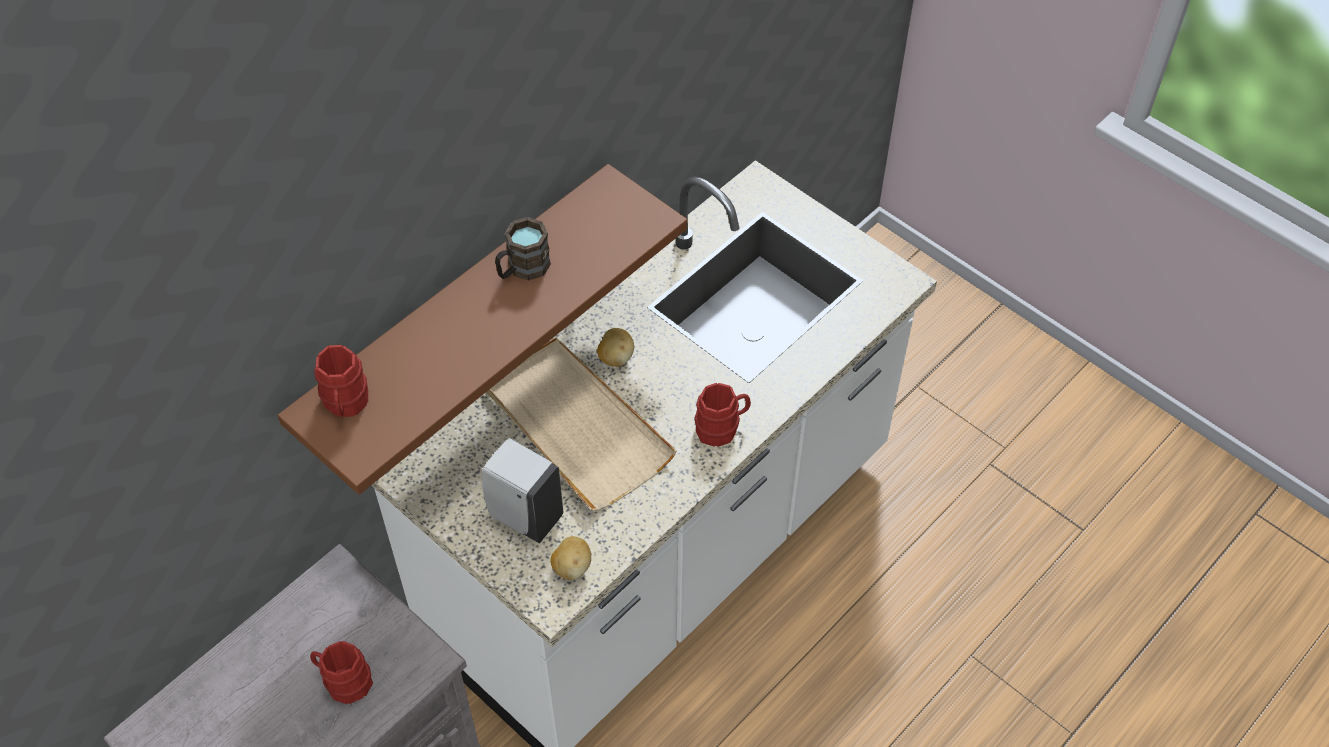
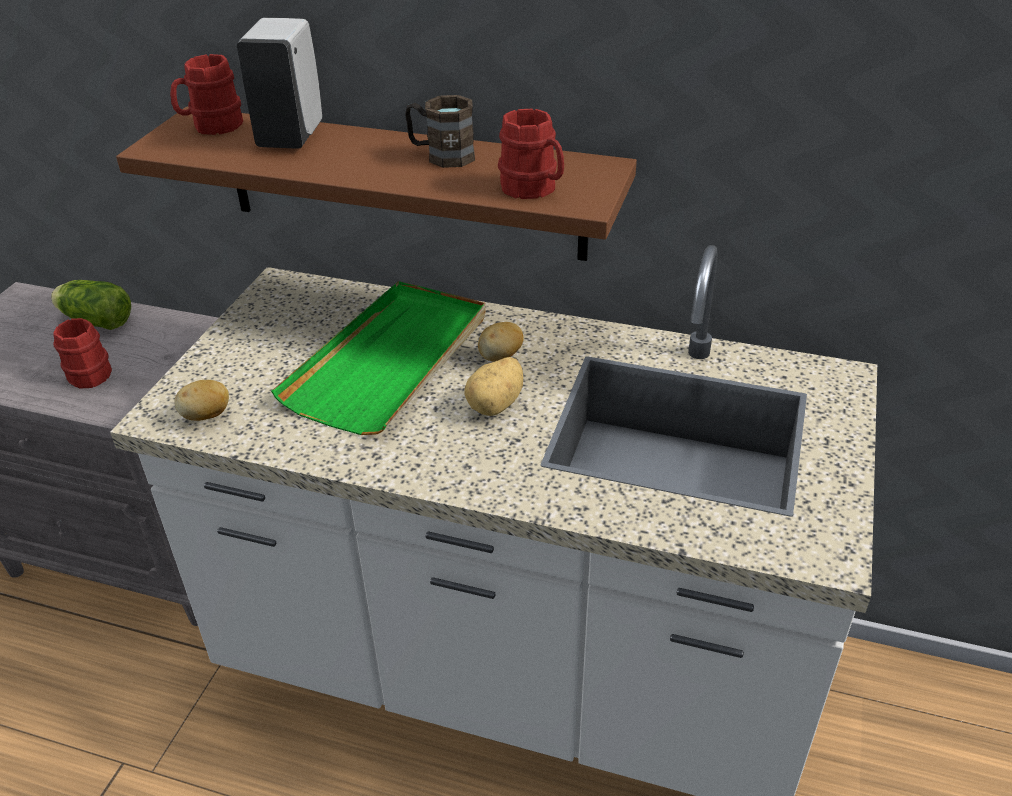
camera: 65 degrees right, 15 degrees down
white soap dispenser [482,438,563,543] -> white soap dispenser moved to [237,18,322,149]
beige tray [487,337,677,511] -> green tray [271,281,486,435]
red mug [694,383,751,447] -> red mug moved to [498,109,564,199]
none -> lettuce [51,280,131,330]
none -> potato [464,357,523,416]

